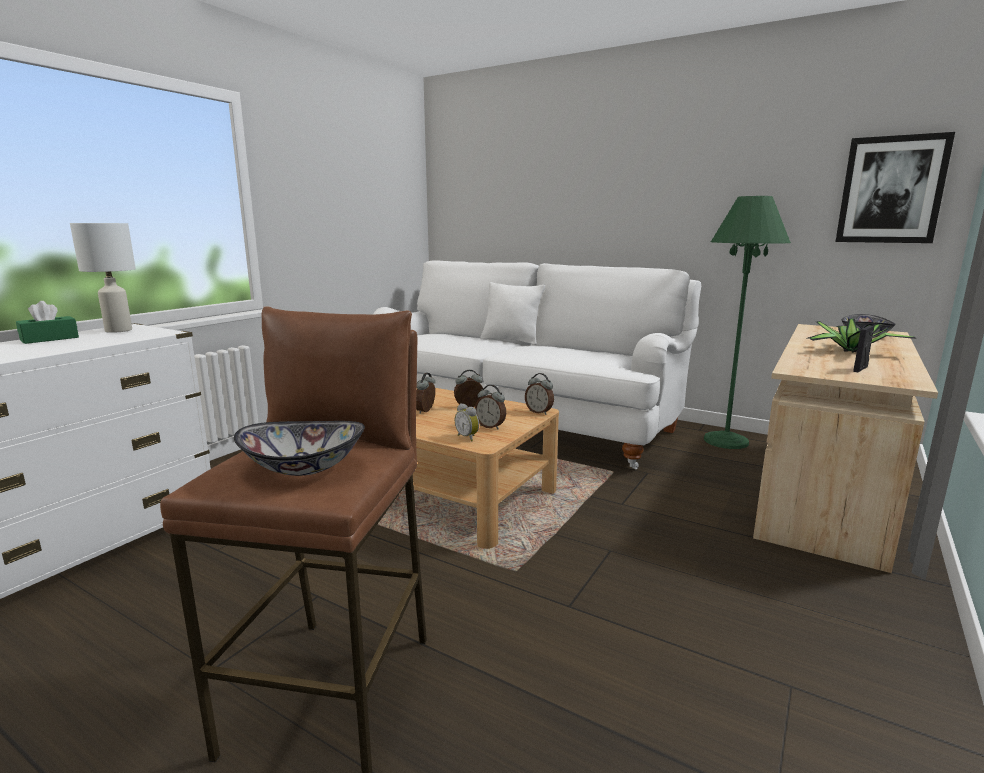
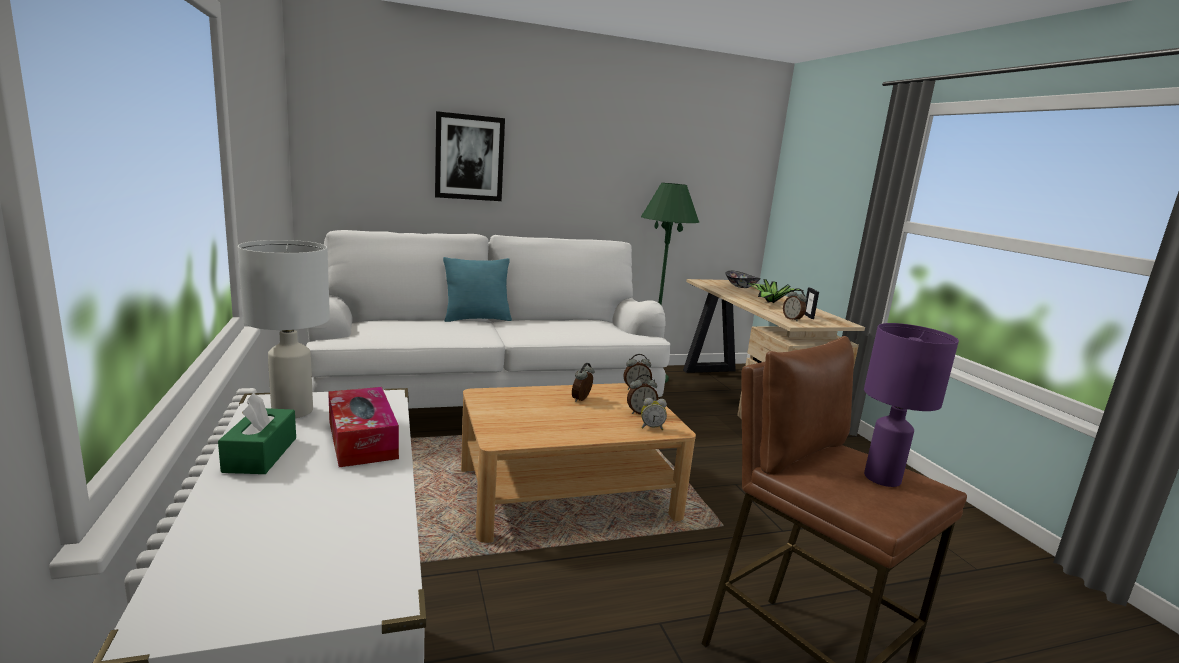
camera: 50 degrees left, 0 degrees up
bowl [234,421,365,476] -> purple table lamp [864,323,959,487]
alarm clock [416,373,436,414] -> alarm clock moved to [783,288,807,322]
white pillow [480,282,545,345] -> turquoise pillow [443,257,512,322]
picture [836,132,955,243] -> picture moved to [435,111,505,201]
none -> tissue box [328,387,399,467]

